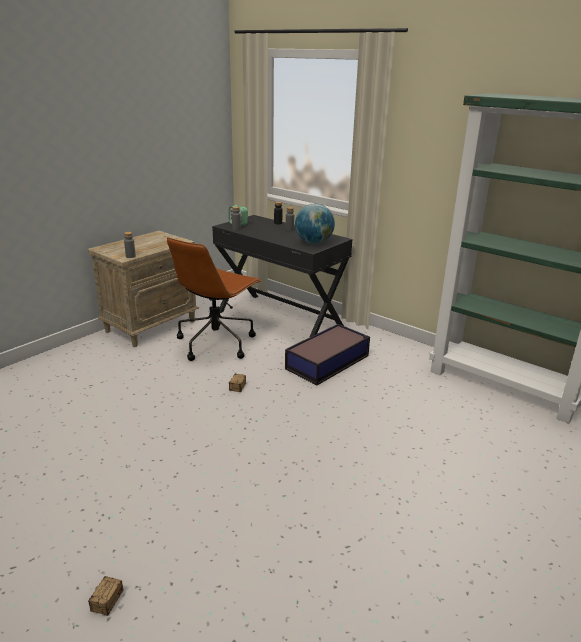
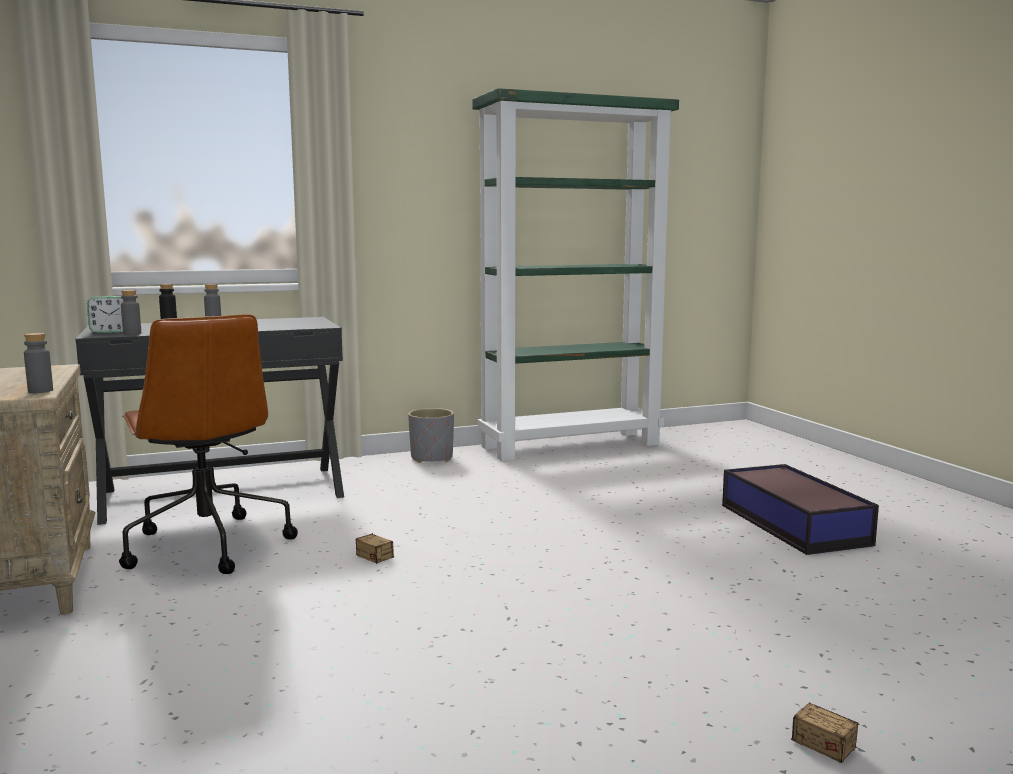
camera: 60 degrees left, 15 degrees down
storage box [285,324,370,385] -> storage box moved to [722,464,879,555]
globe [295,204,335,244] -> none
none -> grey planter [408,408,454,463]

